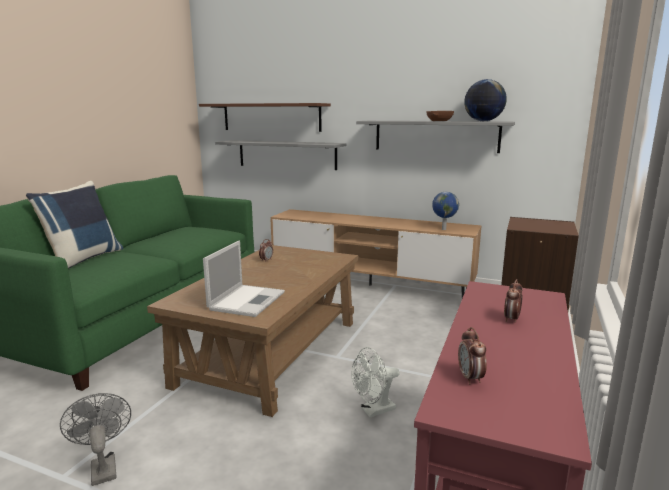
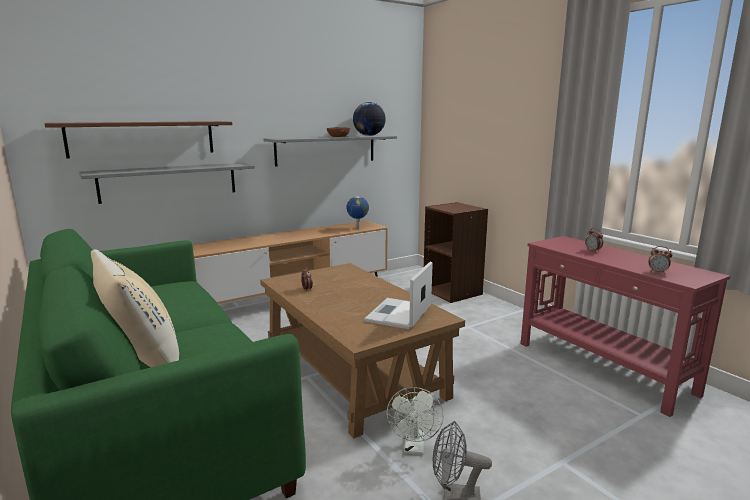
camera: 55 degrees left, 0 degrees up
blue pillow [26,181,124,269] -> beige pillow [91,249,179,367]
laptop [203,240,285,317] -> laptop turned 120 degrees counterclockwise [364,262,433,329]
white fan [351,347,400,418] -> white fan moved to [387,387,444,455]

